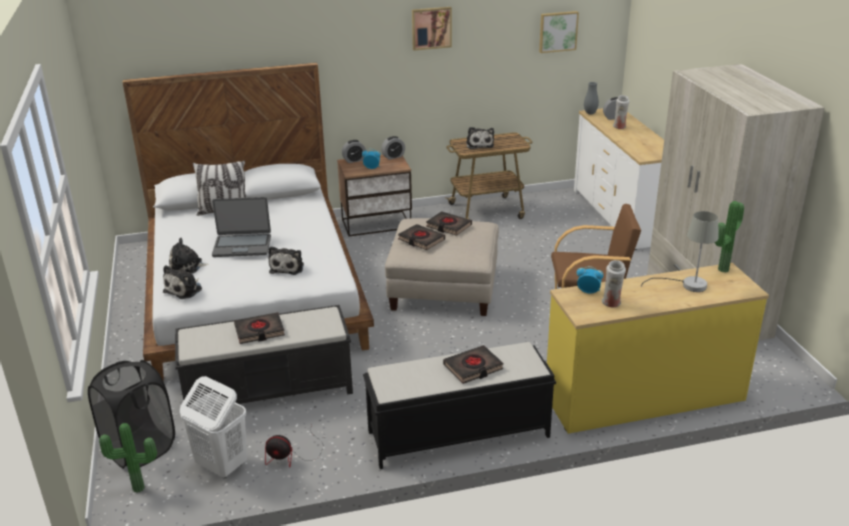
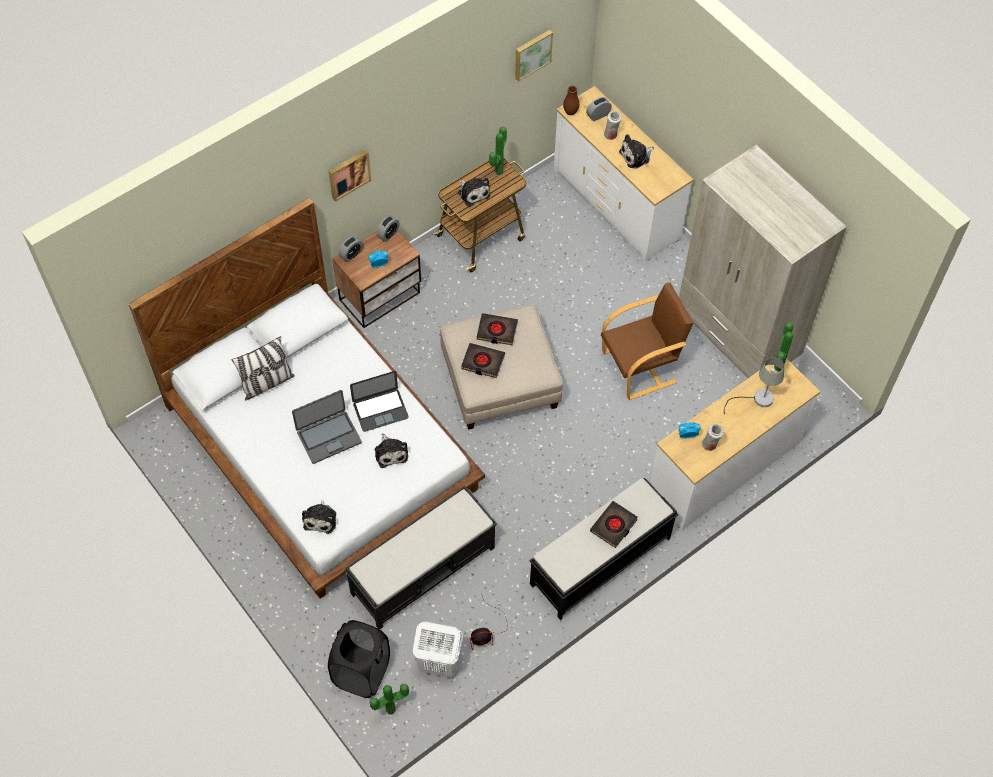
camera: 25 degrees left, 30 degrees up
plush toy [169,238,209,274] -> plush toy moved to [619,134,654,169]
black book [234,312,285,344] -> none
picture [412,7,452,51] -> picture moved to [329,149,371,202]
yellow dresser [547,263,769,434] -> white dresser [650,358,820,530]
grey vase [584,82,599,115] -> brown vase [563,86,579,115]
none -> laptop [350,371,409,432]
none -> potted plant [489,127,507,176]

